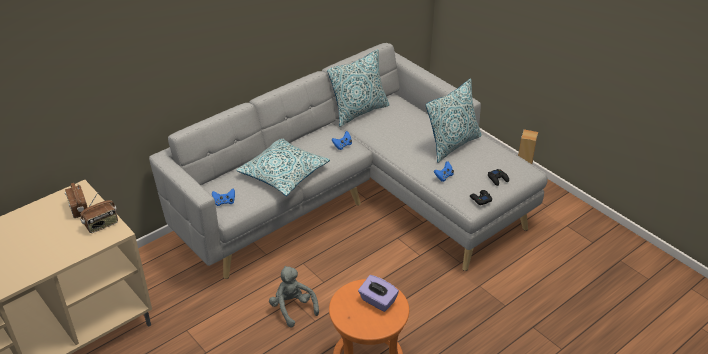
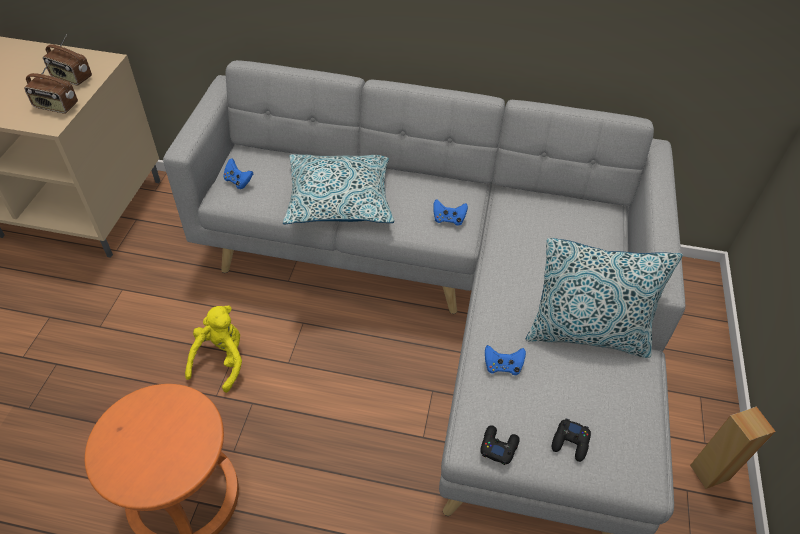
camera: 50 degrees right, 10 degrees up
radio [65,183,88,218] -> radio turned 90 degrees counterclockwise [43,35,92,86]
grey plush toy [269,266,319,328] -> yellow plush toy [185,305,242,393]
pillow [327,49,390,127] -> none
purple tissue box [358,275,399,312] -> none

